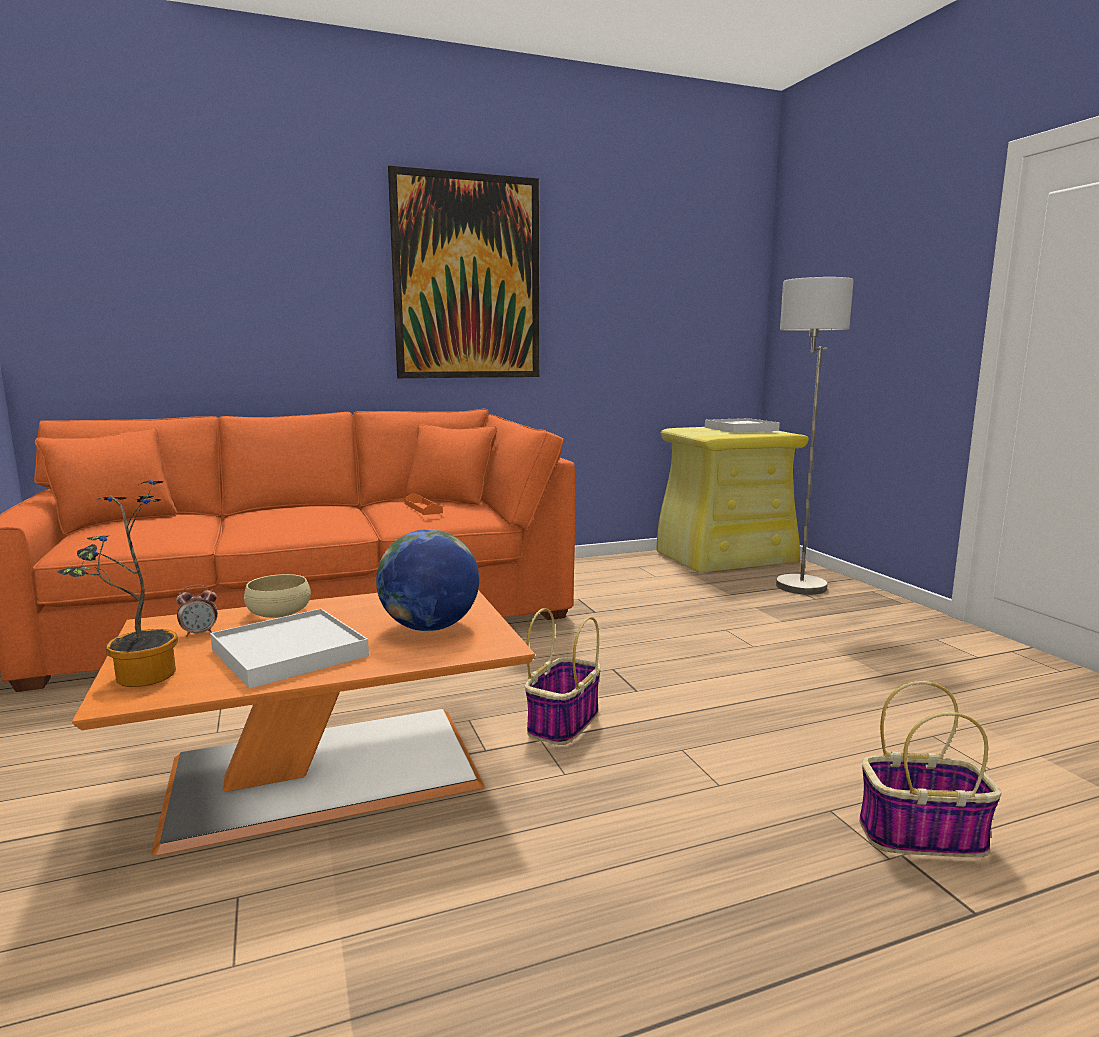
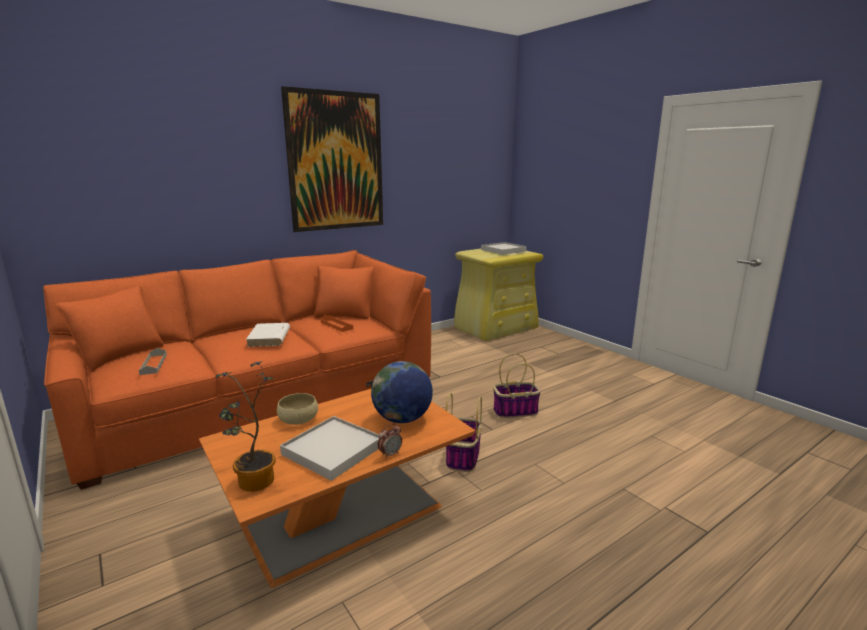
camera: 15 degrees left, 5 degrees up
alarm clock [176,585,218,637] -> alarm clock moved to [378,423,402,459]
grey floor lamp [776,277,854,595] -> none
basket [859,681,1002,857] -> basket moved to [493,354,541,418]
none -> grey tray [139,348,167,375]
none -> white book [246,323,290,347]

